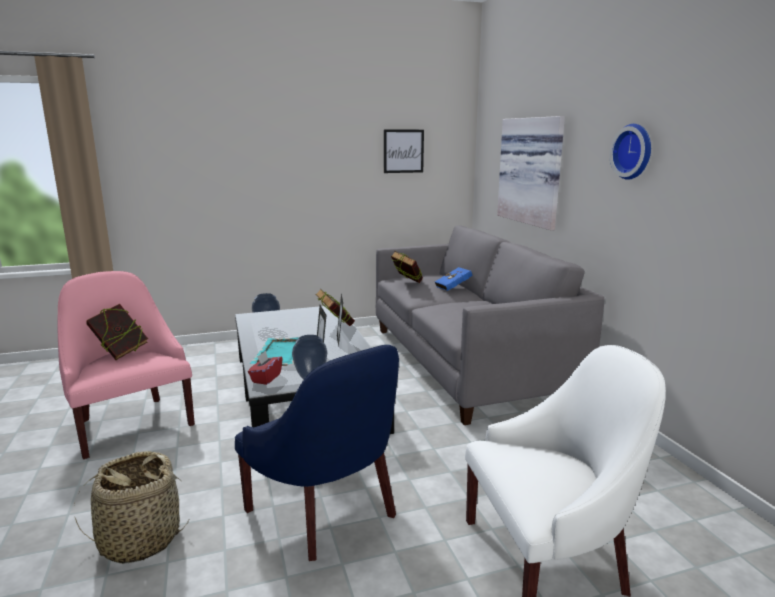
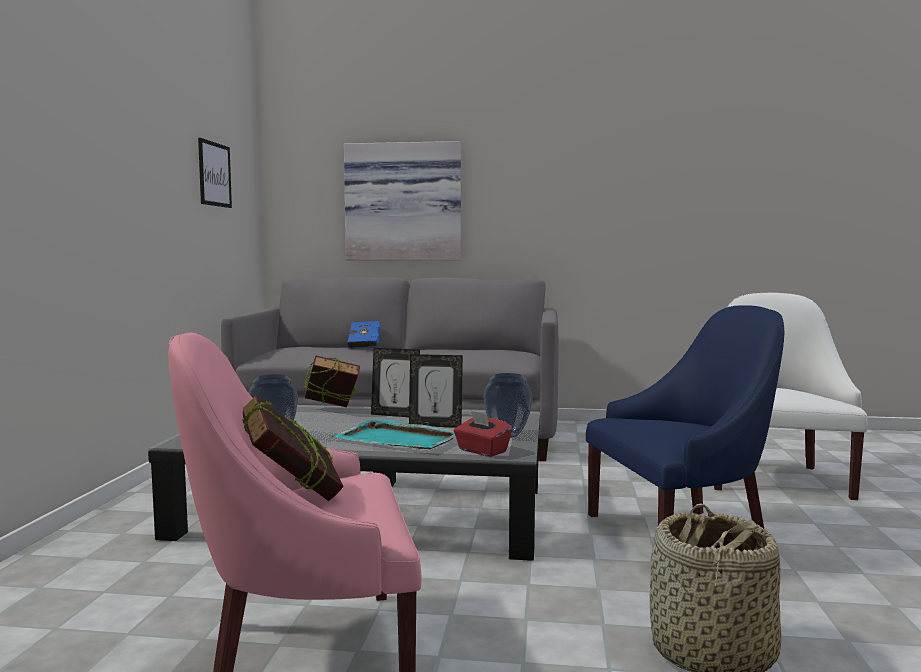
camera: 65 degrees left, 10 degrees down
book [391,251,423,283] -> none
wall clock [609,124,651,180] -> none

